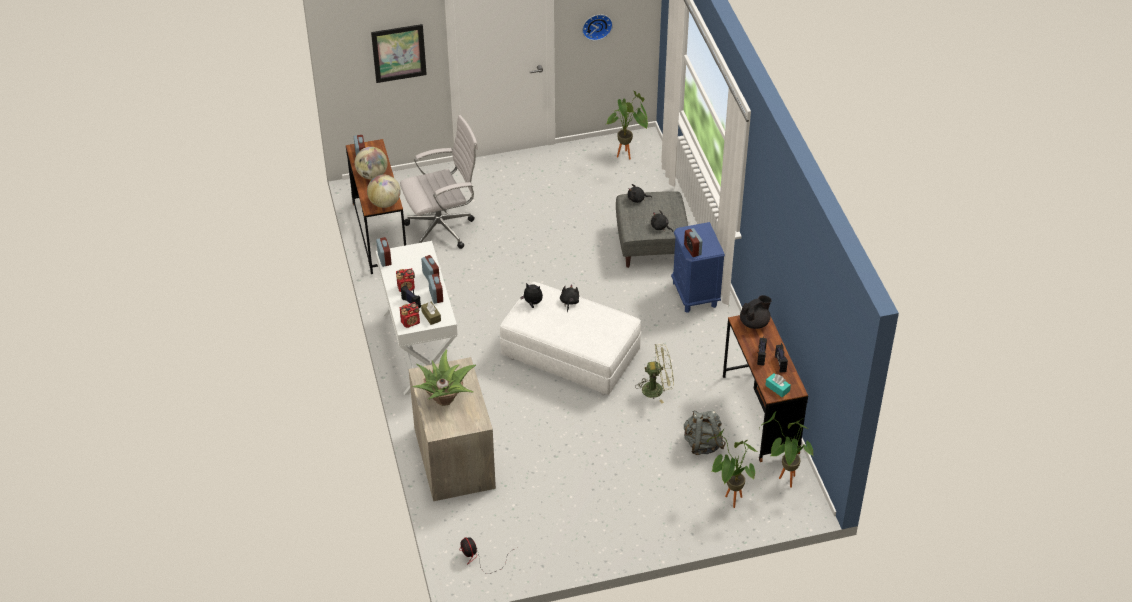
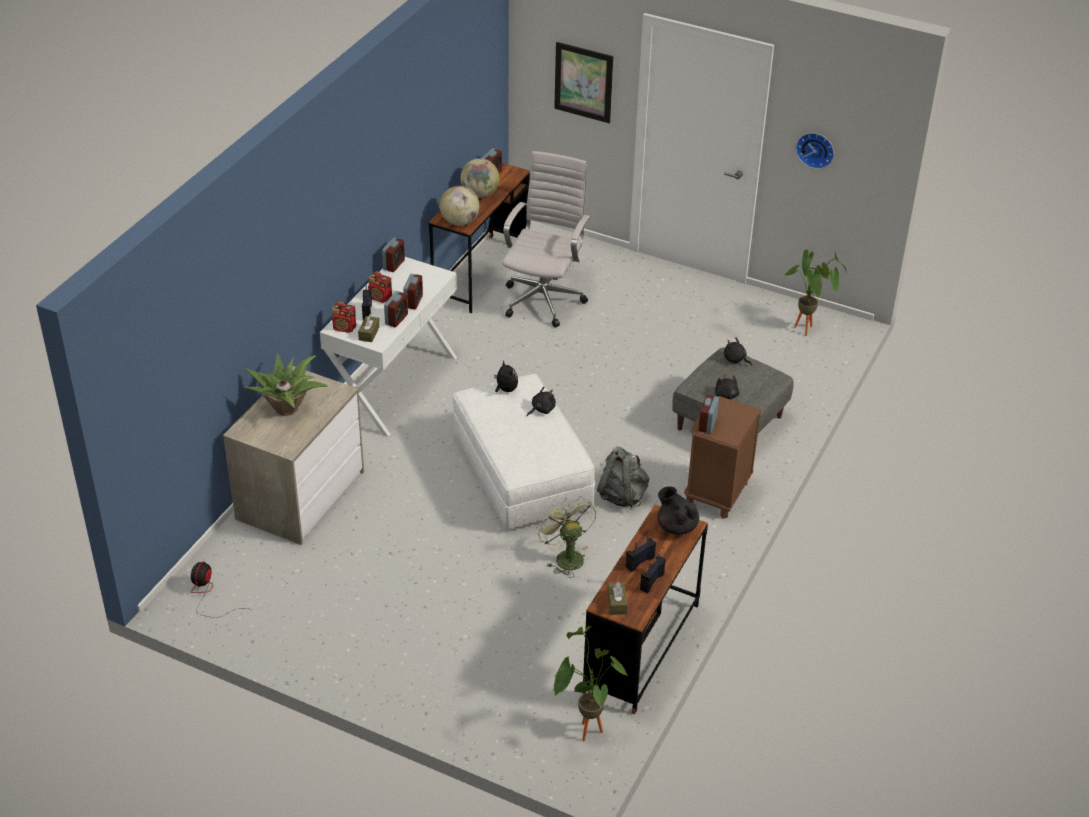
camera: 40 degrees right, 5 degrees down
white office chair [400,115,478,249] -> white office chair turned 90 degrees counterclockwise [502,151,590,327]
green fan [635,344,674,404] -> green fan turned 150 degrees counterclockwise [536,496,596,578]
blue nightstand [671,222,725,313] -> brown nightstand [684,396,761,519]
grey backpack [684,410,726,455] -> grey backpack moved to [597,446,649,508]
potted plant [707,428,757,508] -> none
black teapot [740,295,771,329] -> black teapot turned 135 degrees counterclockwise [657,486,699,535]
turquoise tissue box [765,373,791,397] -> brown tissue box [607,582,627,615]

